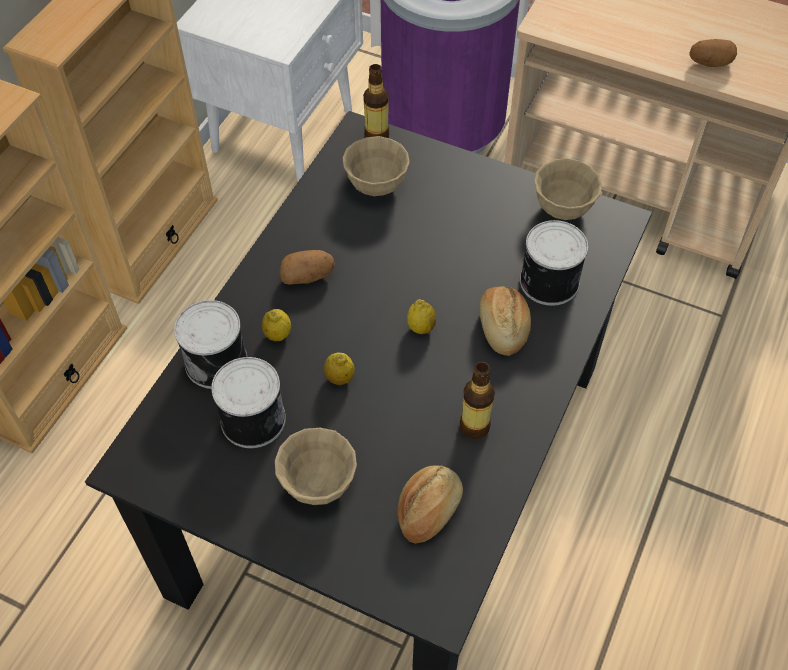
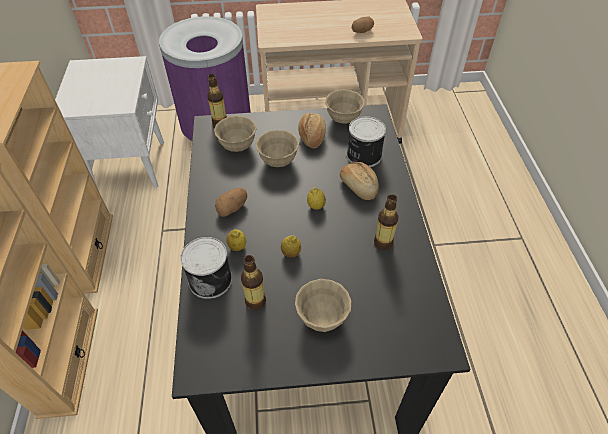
camera: 30 degrees left, 5 degrees down
can [211,357,286,448] -> bottle [241,255,266,310]
bread [398,466,463,543] -> bread moved to [298,113,326,148]
none -> beige bowl [256,130,299,167]

